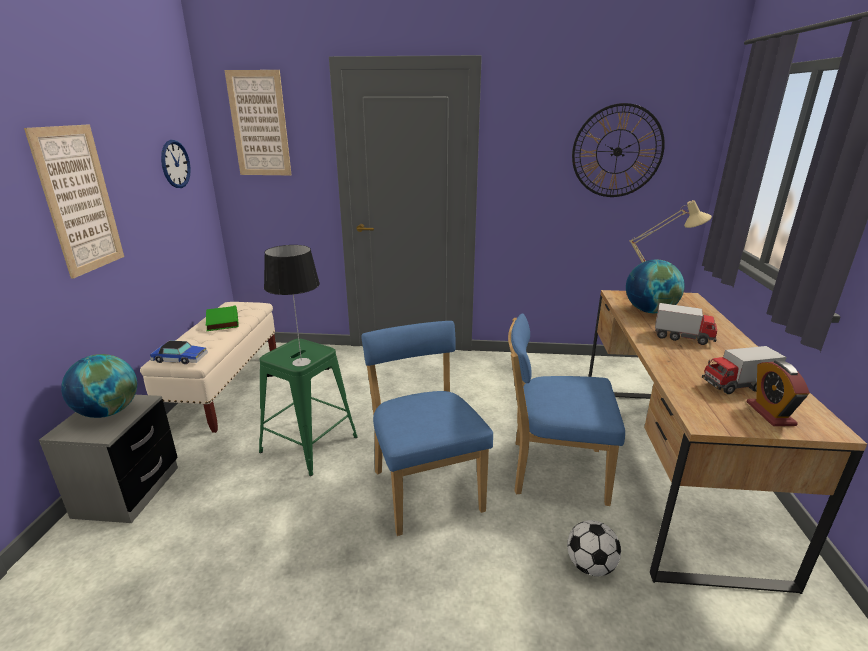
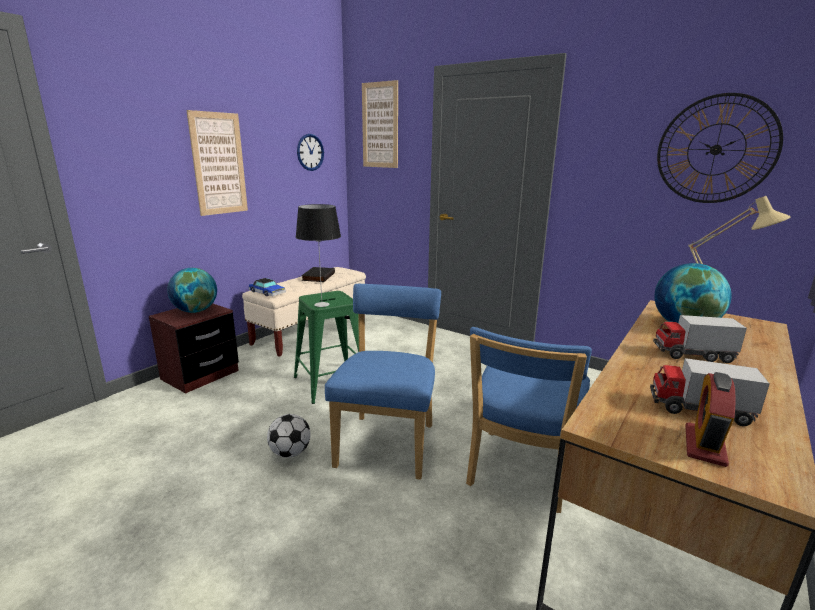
camera: 30 degrees right, 5 degrees down
grey nightstand [39,395,178,523] -> brown nightstand [149,304,239,393]
green book [206,305,239,331] -> black book [301,267,335,282]
blue chair [508,313,625,506] -> blue chair turned 105 degrees counterclockwise [466,327,592,513]
football [567,520,621,576] -> football moved to [267,414,311,458]
toy truck [655,303,717,345] -> toy truck turned 135 degrees clockwise [653,315,747,363]

